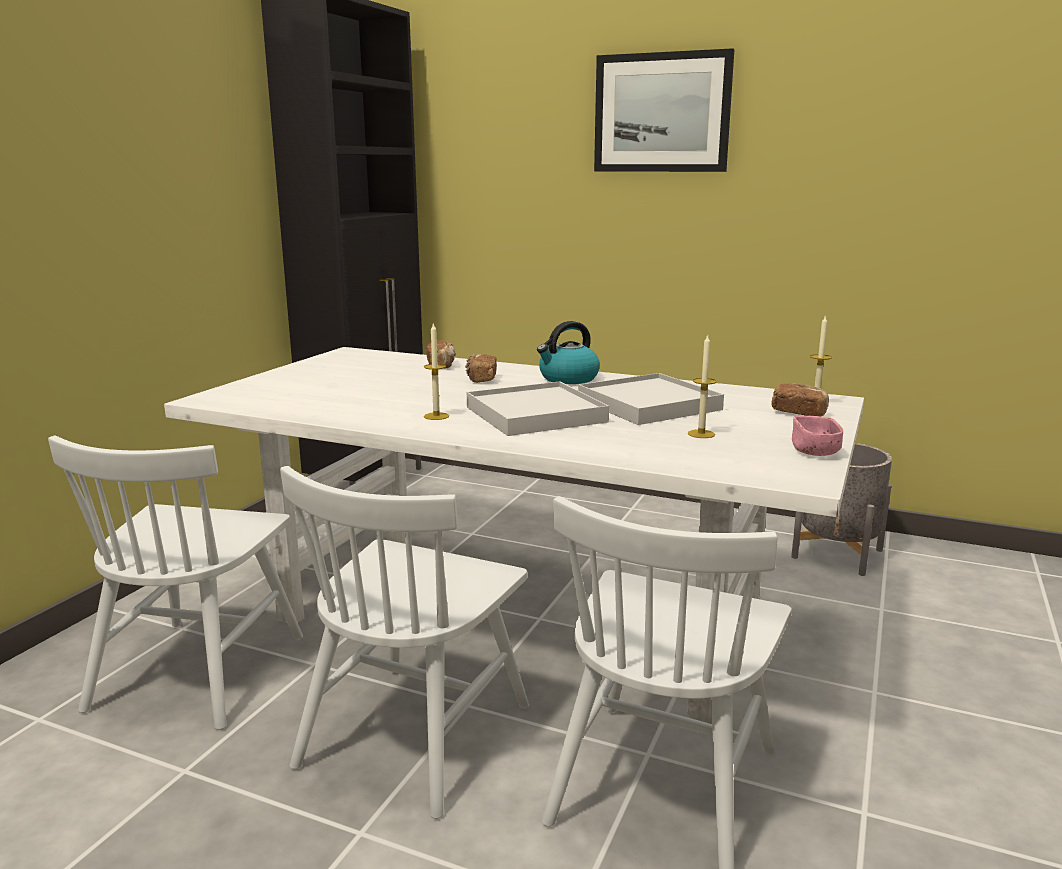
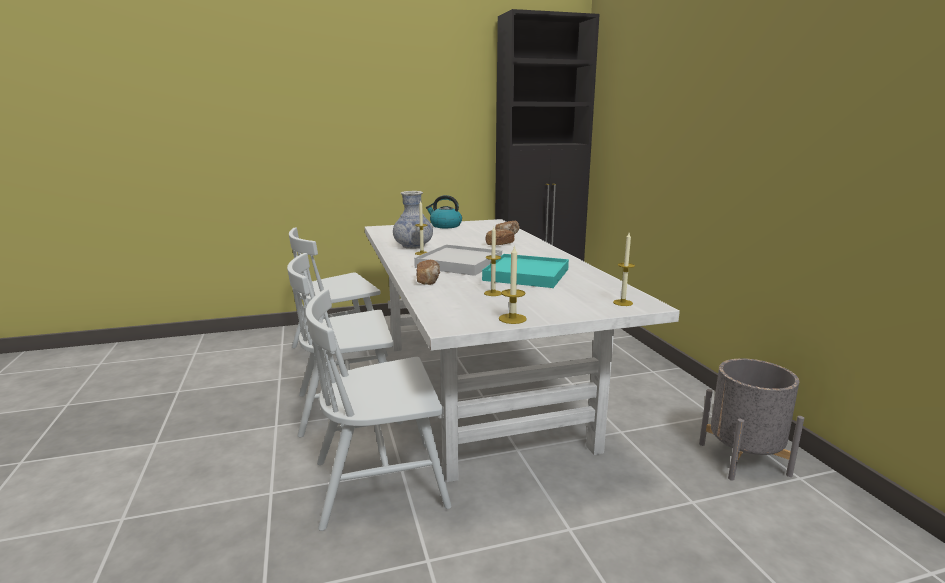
camera: 50 degrees right, 0 degrees up
kettle [537,321,600,384] -> kettle moved to [426,195,462,228]
white tray [578,373,724,425] -> turquoise tray [482,254,569,288]
picture [594,48,735,172] -> none
bread [771,383,829,416] -> bread moved to [417,259,440,285]
pink bowl [792,416,843,456] -> candle [499,245,527,324]
none -> vase [393,191,433,249]

